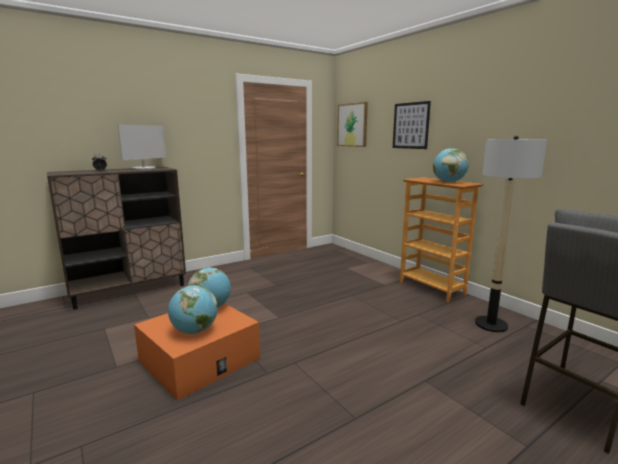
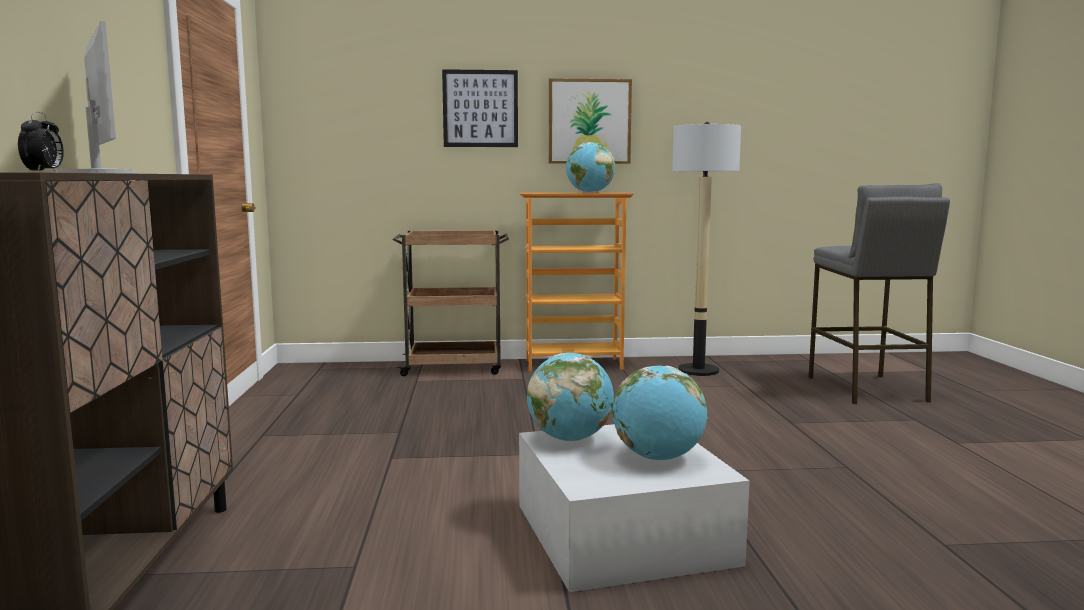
camera: 60 degrees left, 5 degrees down
orange storage box [134,303,260,401] -> white storage box [519,424,750,592]
picture [337,102,368,147] -> picture moved to [549,78,632,164]
none -> brown cart [393,230,509,376]

